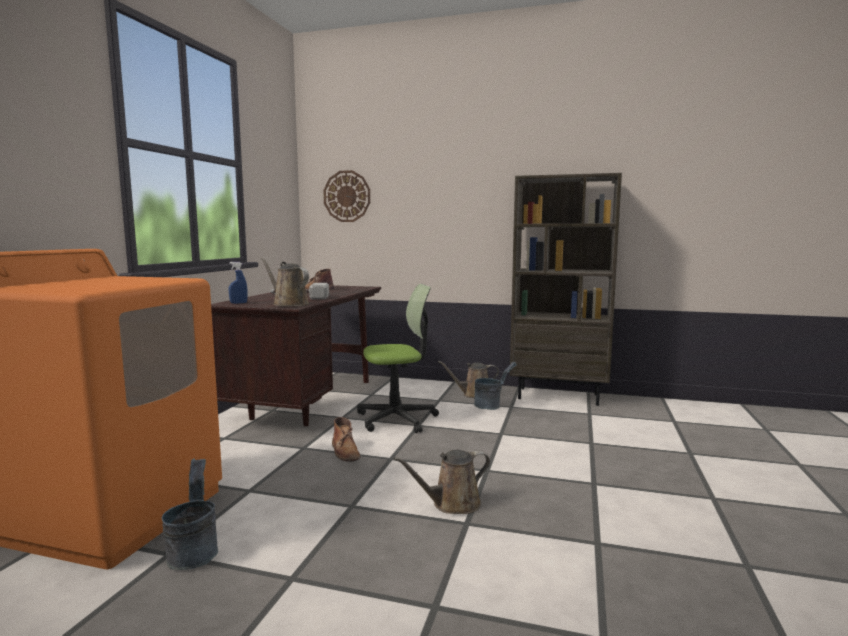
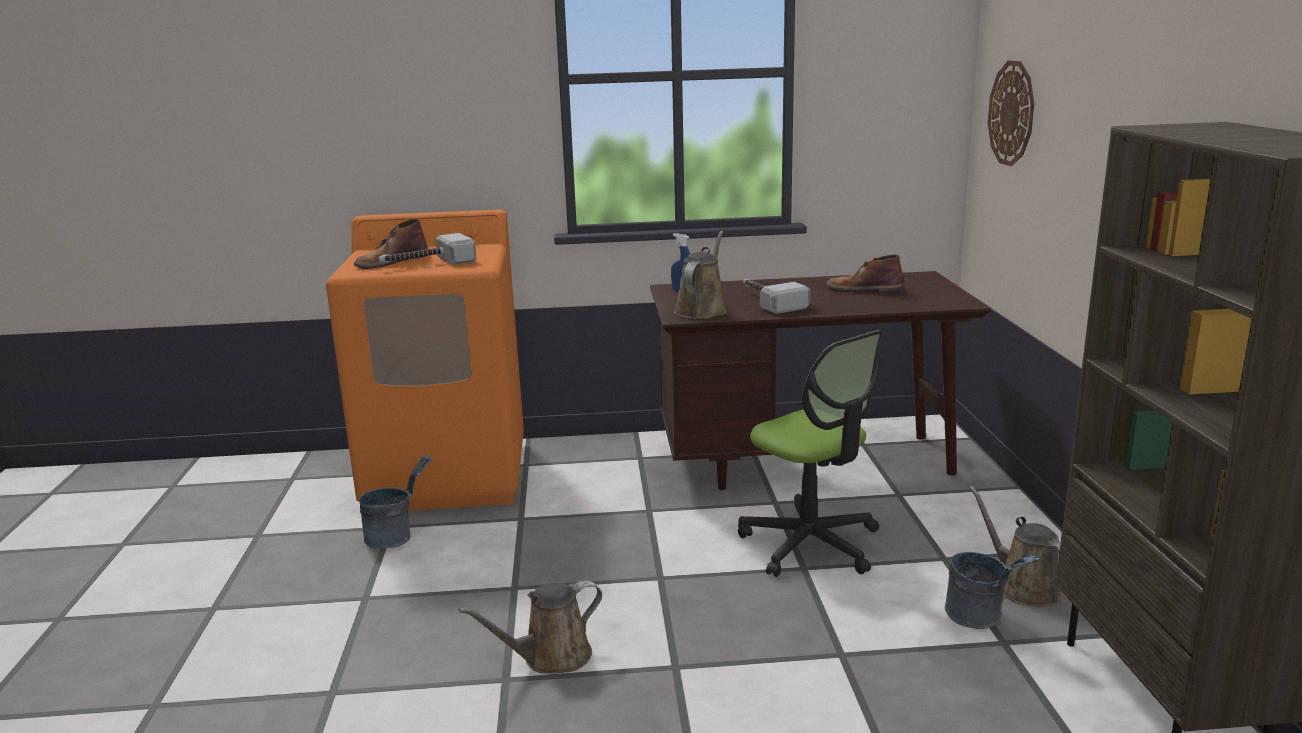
camera: 70 degrees right, 10 degrees up
brown boot [332,417,360,462] -> brown boot moved to [354,219,428,269]
brown watering can [394,450,490,514] -> brown watering can turned 75 degrees counterclockwise [459,580,602,674]
none -> hammer [378,233,476,265]

